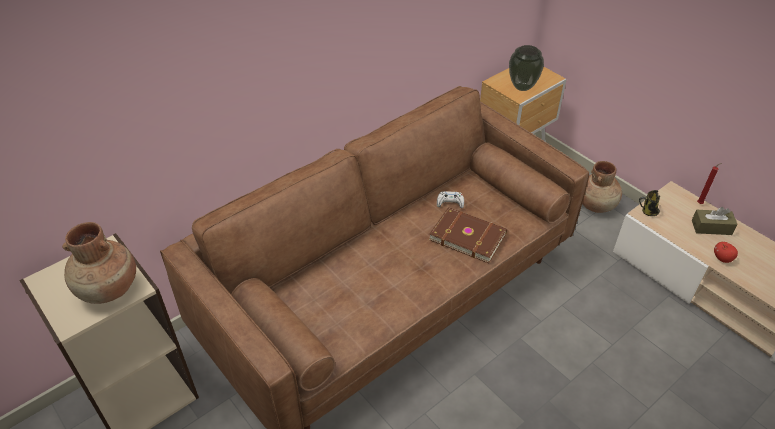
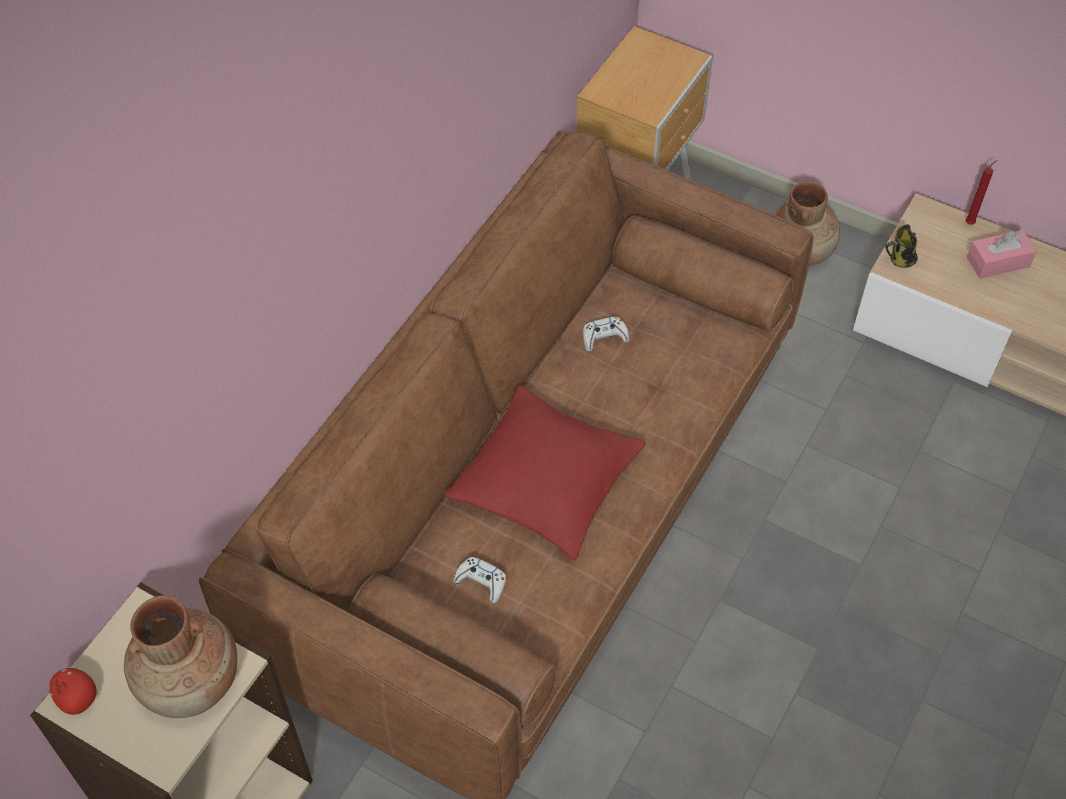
camera: 20 degrees left, 10 degrees up
brown book [429,207,507,263] -> none
vase [509,45,544,91] -> none
brown tissue box [692,207,738,235] -> pink tissue box [967,230,1037,279]
apple [714,242,738,263] -> apple moved to [49,668,97,715]
none -> red pillow [443,385,646,560]
none -> white game controller [453,556,506,603]

